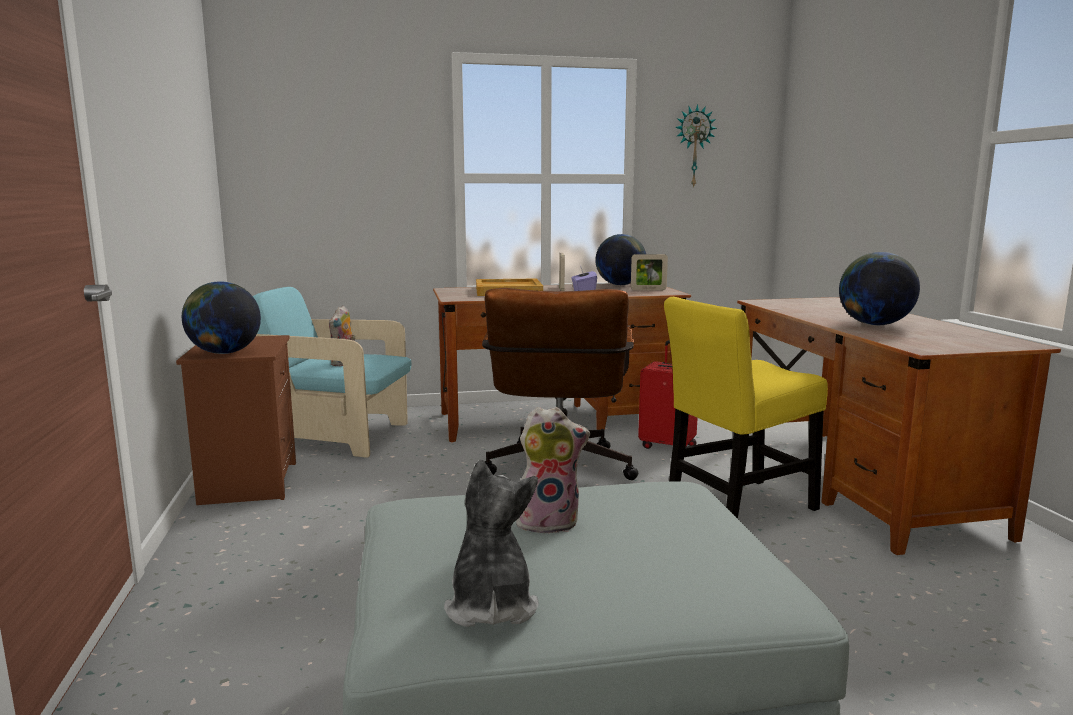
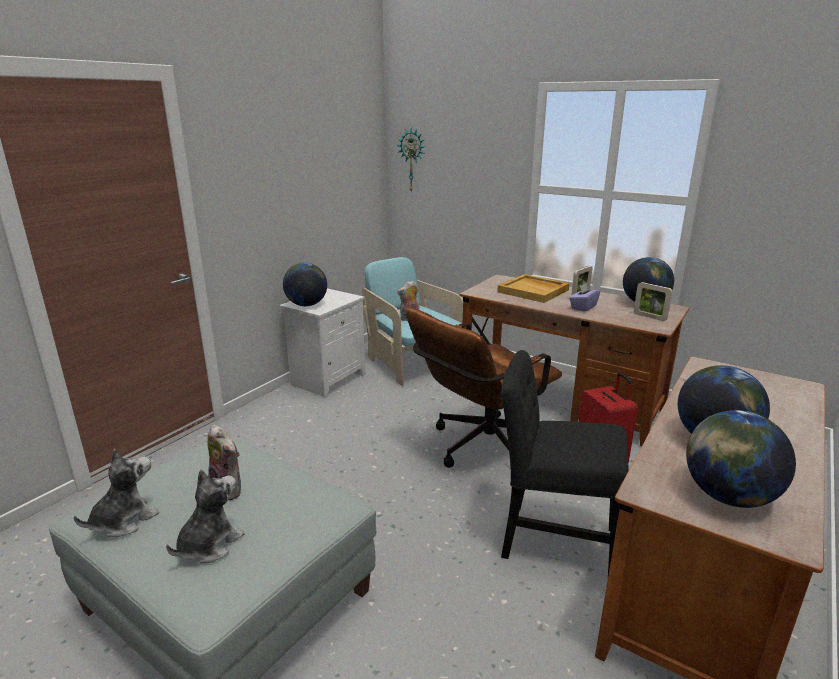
camera: 45 degrees right, 10 degrees up
brown nightstand [176,335,296,505] -> white nightstand [279,288,366,398]
yellow chair [664,297,828,518] -> black chair [501,350,629,575]
wall clock [675,104,717,188] -> wall clock moved to [397,128,425,193]
none -> plush toy [166,469,245,564]
none -> globe [686,410,796,508]

